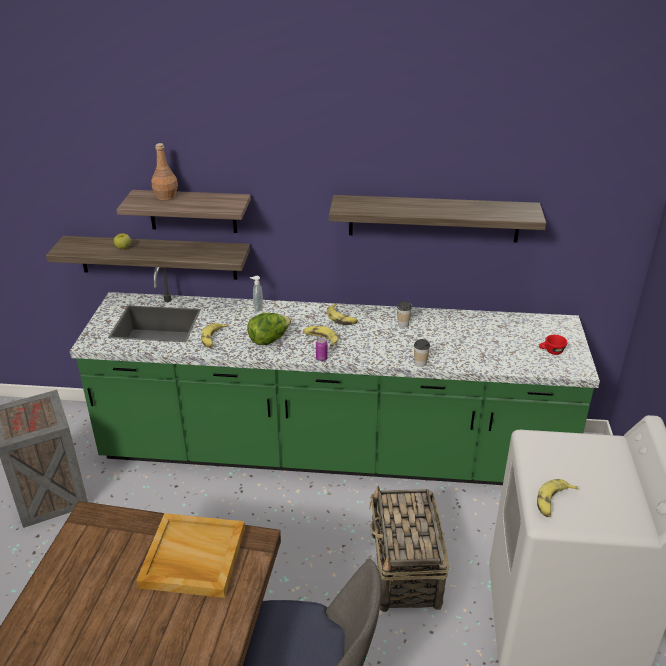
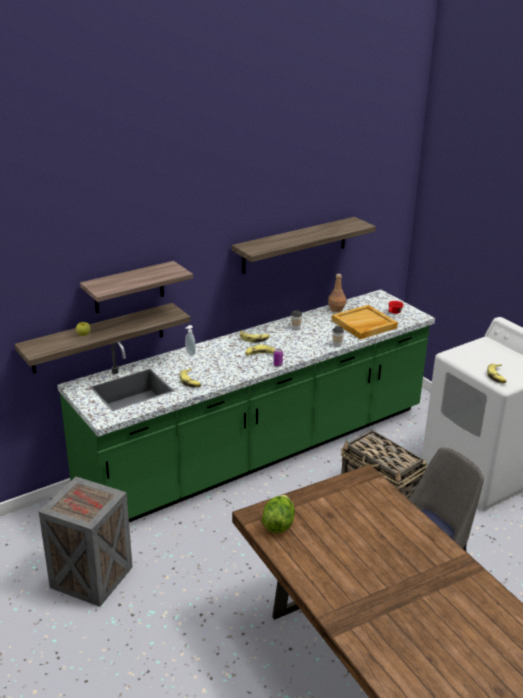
camera: 40 degrees left, 5 degrees down
beige tray [136,513,245,598] -> beige tray moved to [332,305,398,339]
brown bottle [151,143,178,201] -> brown bottle moved to [328,274,346,312]
lettuce [247,313,291,345] -> lettuce moved to [262,495,295,533]

